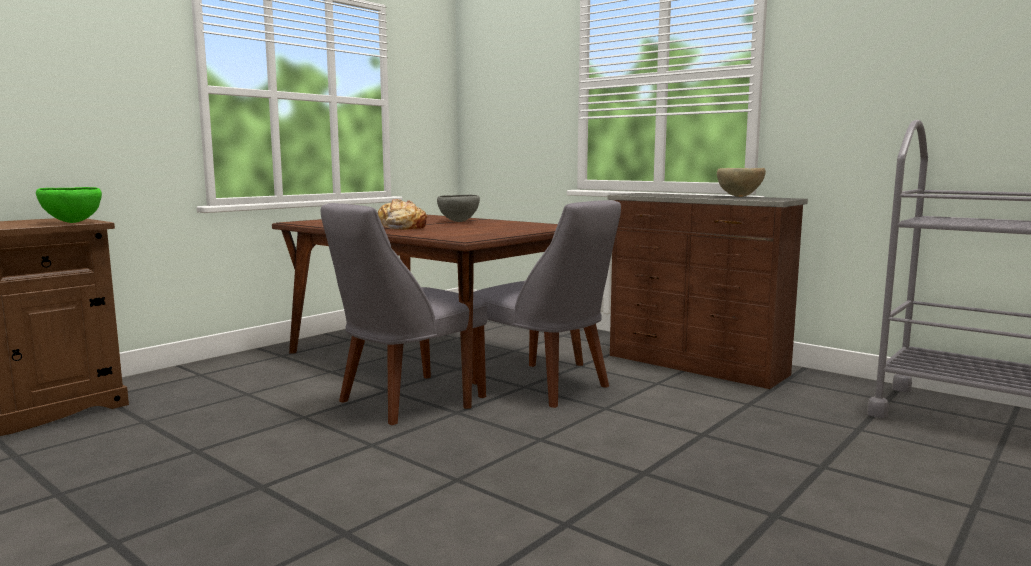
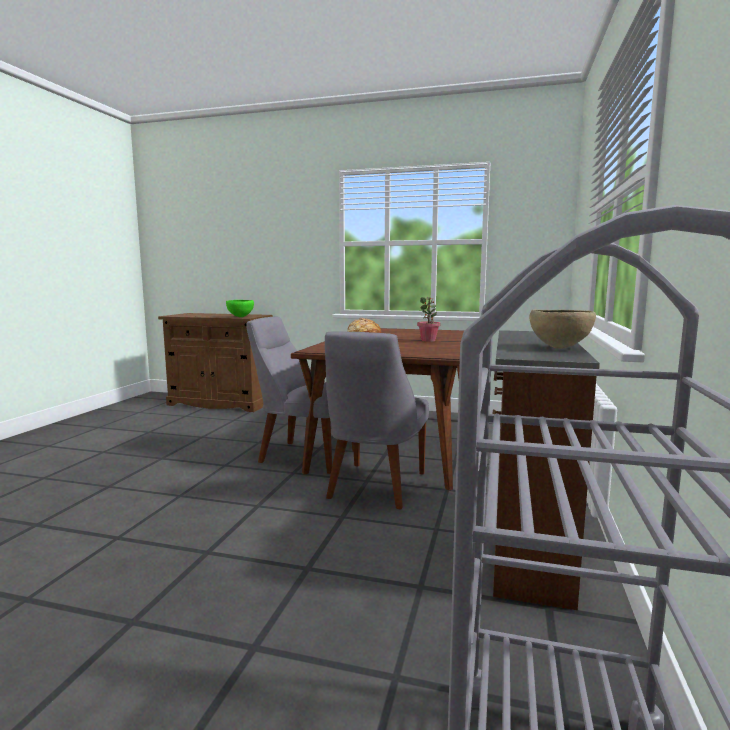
camera: 65 degrees right, 0 degrees up
grey bowl [437,195,480,222] -> potted plant [417,297,440,342]

